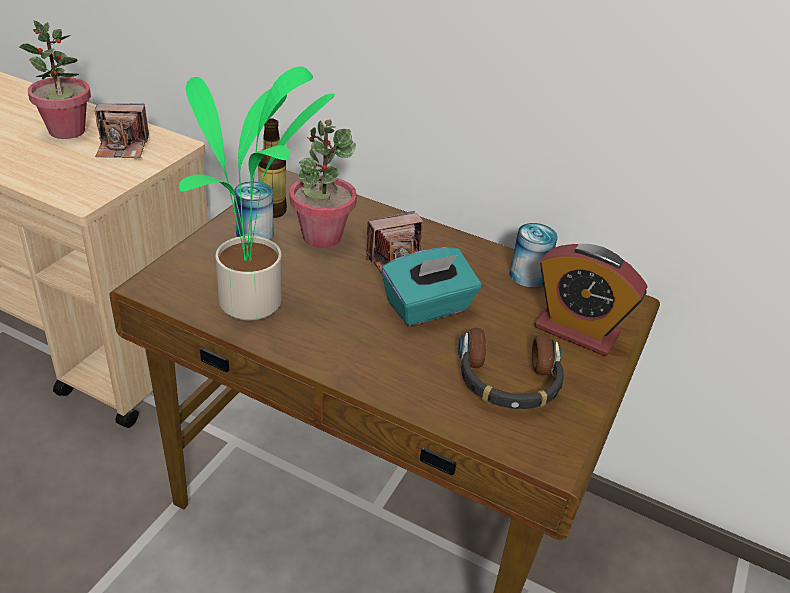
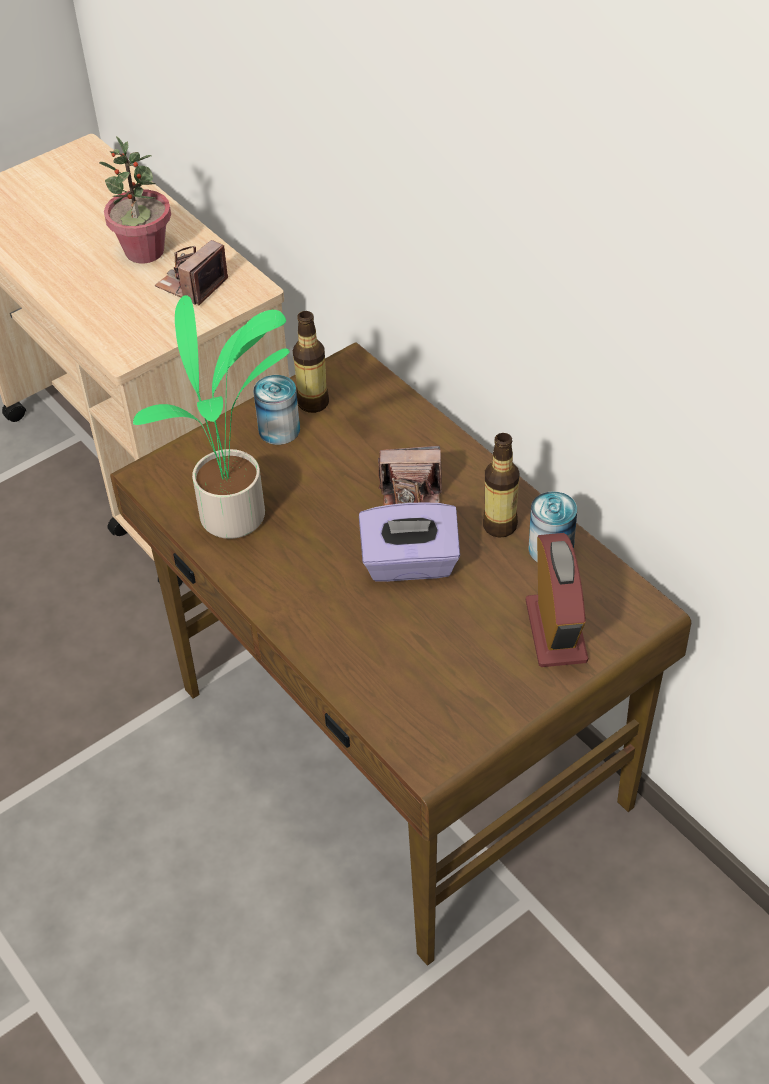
camera: 30 degrees right, 10 degrees up
camera [95,103,149,158] -> camera turned 105 degrees clockwise [155,240,228,306]
potted plant [290,119,357,248] -> none
turquoise tissue box [382,247,481,326] -> purple tissue box [359,502,460,582]
headphones [458,328,564,409] -> none
alarm clock [534,244,648,356] -> alarm clock turned 150 degrees counterclockwise [526,533,588,667]
none -> bottle [483,433,520,538]

